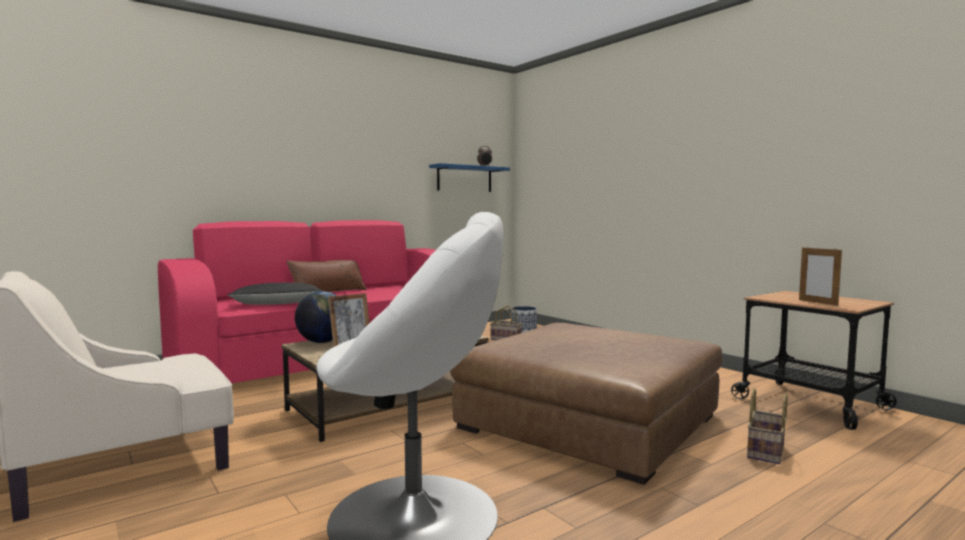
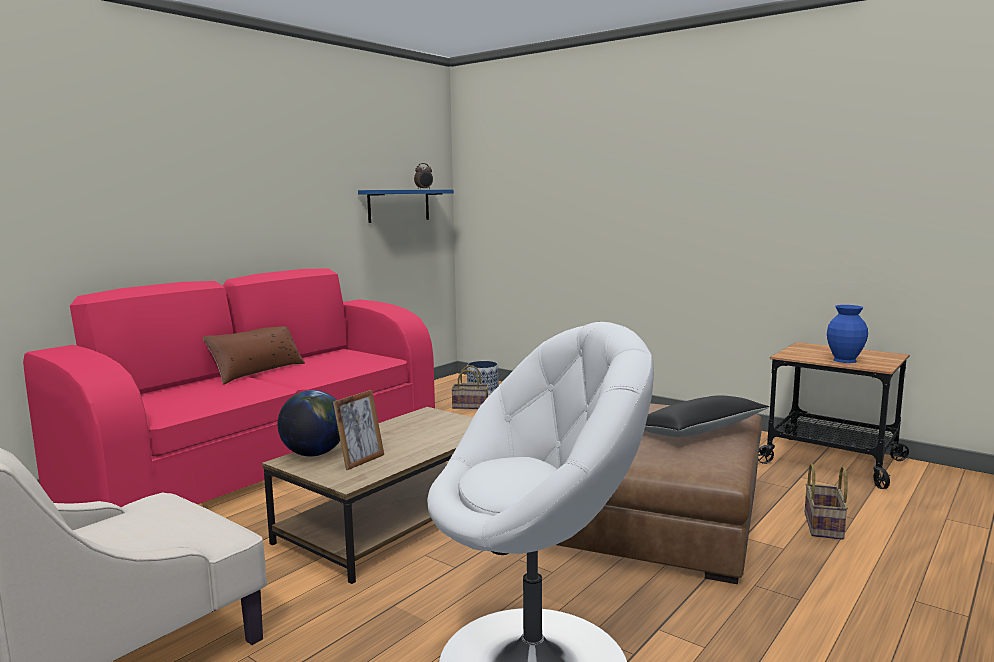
camera: 15 degrees left, 5 degrees up
black pillow [227,282,323,305] -> black pillow moved to [644,395,769,437]
picture frame [799,248,842,306] -> blue vase [827,305,868,363]

